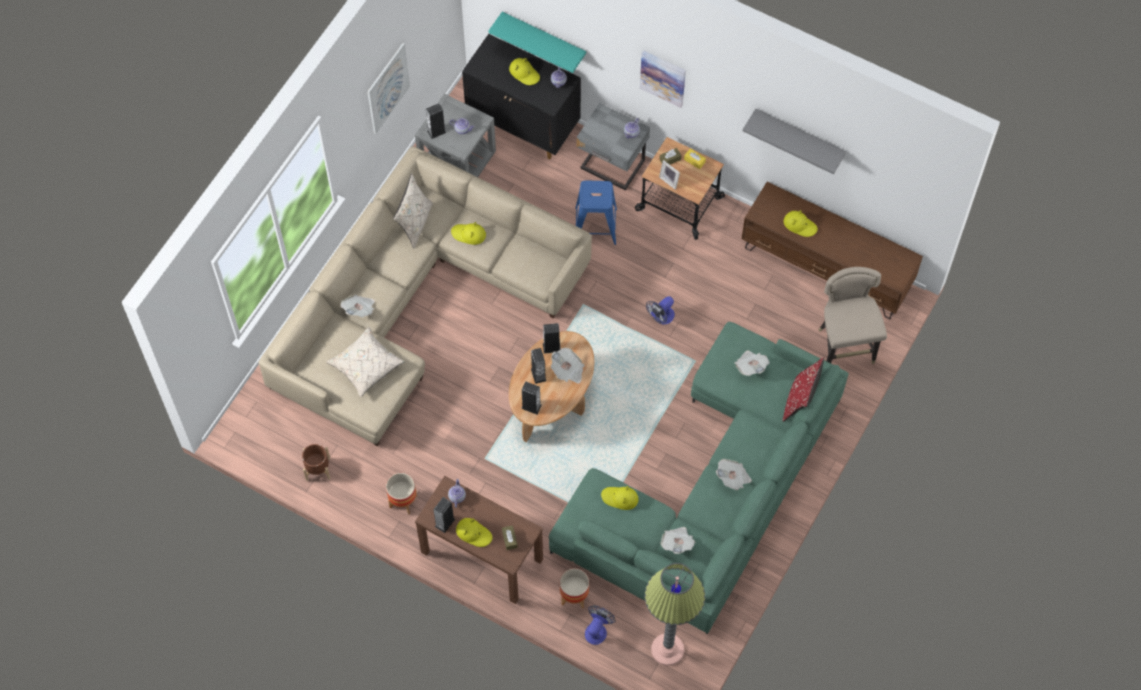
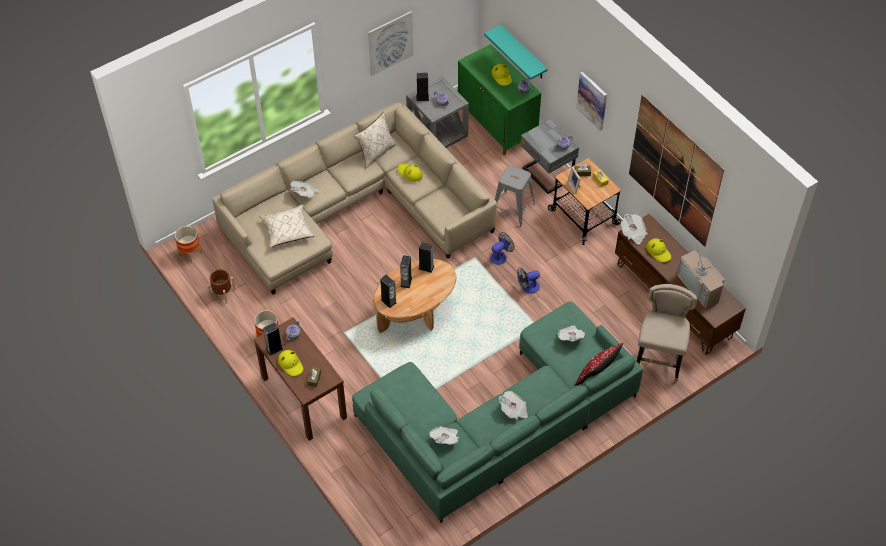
camera: 25 degrees right, 10 degrees down
black cabinet [462,34,581,159] -> green cabinet [458,44,541,155]
newspaper [551,348,584,383] -> newspaper moved to [621,214,648,245]
planter [560,568,589,609] -> planter moved to [175,226,202,263]
blue stool [575,180,617,245] -> grey stool [495,165,535,227]
fan [585,605,616,645] -> fan moved to [490,232,514,265]
yellow hat [601,486,638,510] -> none
floor lamp [645,563,705,666] -> none
grey shelf [743,109,847,174] -> picture [629,95,724,247]
none -> television [677,246,725,309]

